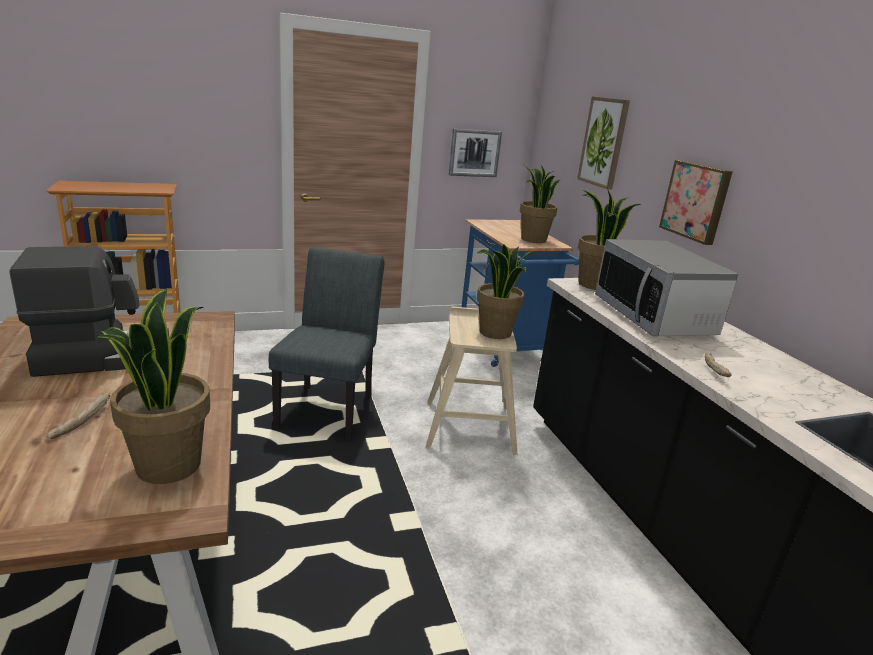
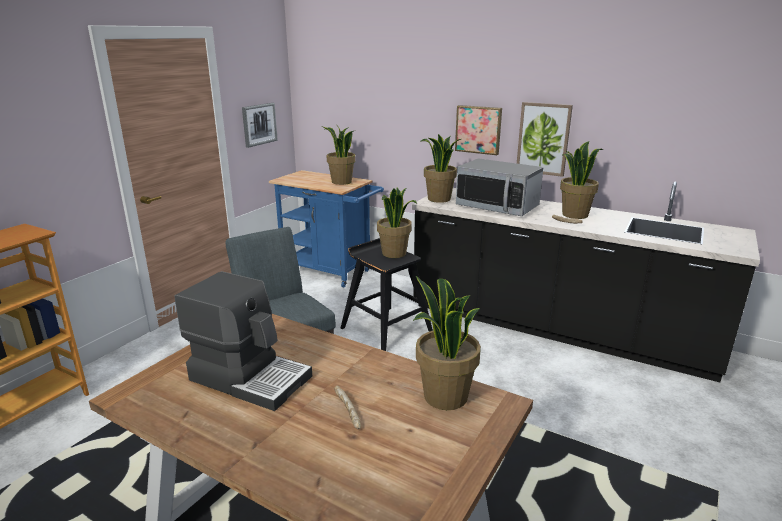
camera: 40 degrees left, 0 degrees up
coffee machine [9,246,169,377] -> coffee machine turned 90 degrees clockwise [175,271,312,411]
beige stool [426,307,518,455] -> black stool [341,238,433,351]
picture [577,96,630,190] -> picture moved to [517,102,573,177]
none -> potted plant [560,141,603,219]

